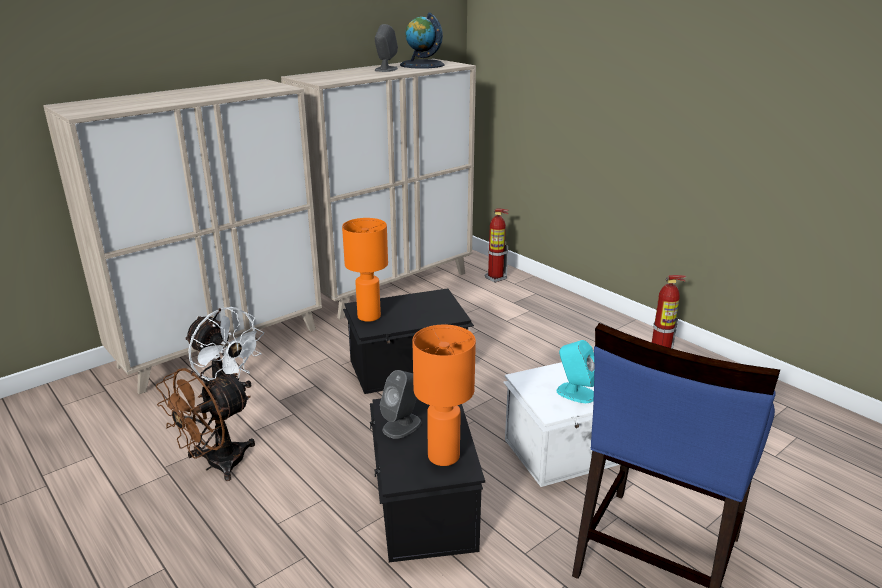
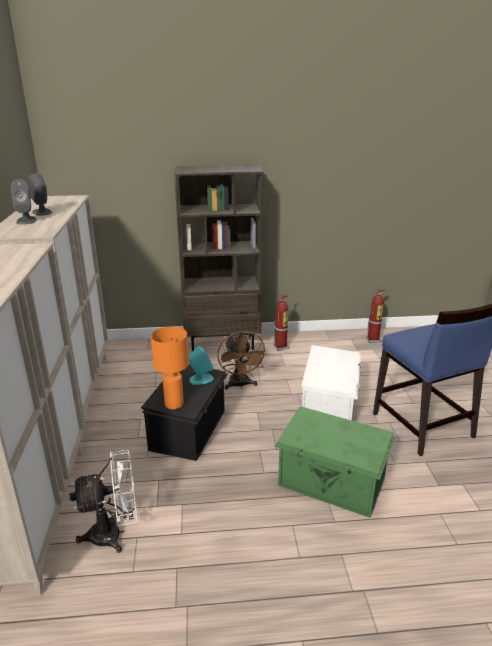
camera: 55 degrees left, 0 degrees up
brown fan [156,368,255,481] -> brown fan moved to [217,331,267,390]
black storage box [370,398,485,562] -> green storage box [274,406,395,518]
grey speaker [380,370,422,439] -> grey speaker moved to [11,179,37,225]
globe [400,12,445,69] -> none
orange table lamp [413,325,476,466] -> none
fire extinguisher [485,209,509,283] -> fire extinguisher moved to [366,288,385,343]
turquoise speaker [557,340,594,403] -> turquoise speaker moved to [189,346,214,385]
none -> brown bookcase [174,165,264,351]

